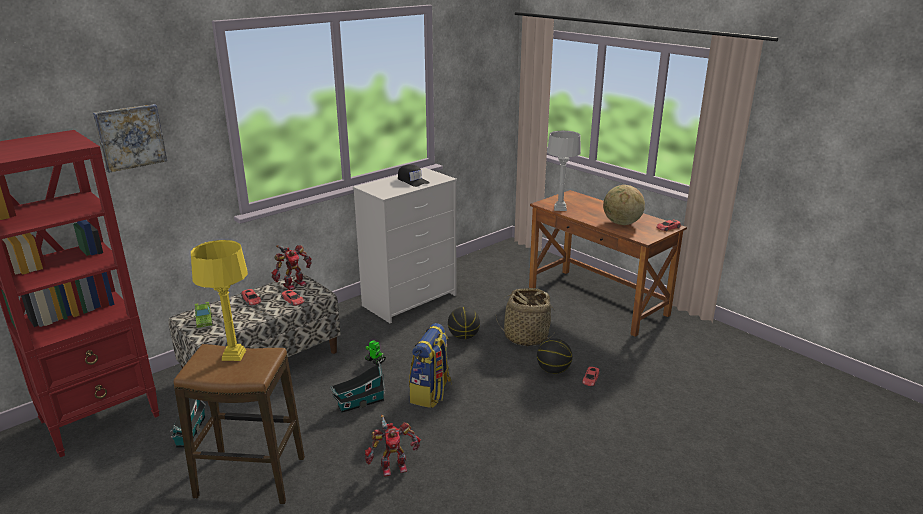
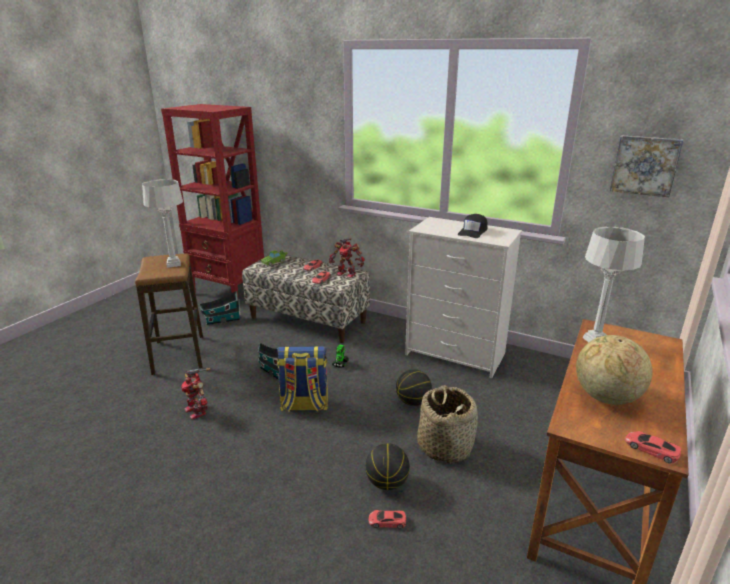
camera: 70 degrees right, 0 degrees up
picture [93,104,167,173] -> picture moved to [610,135,683,197]
yellow table lamp [191,240,248,361] -> grey table lamp [142,179,183,268]

